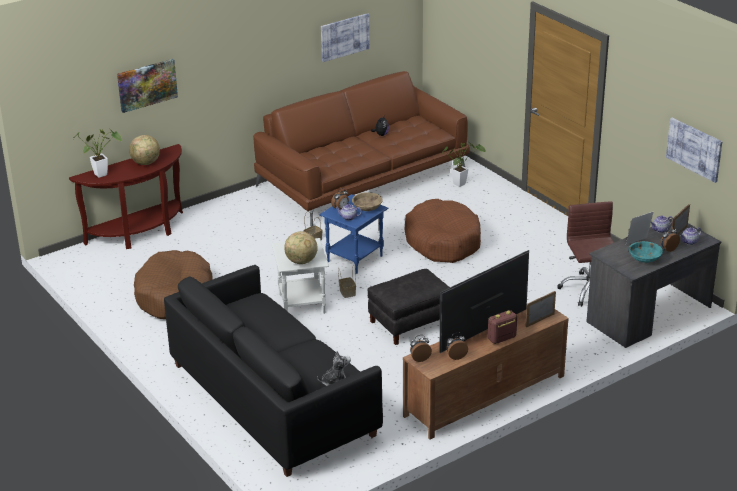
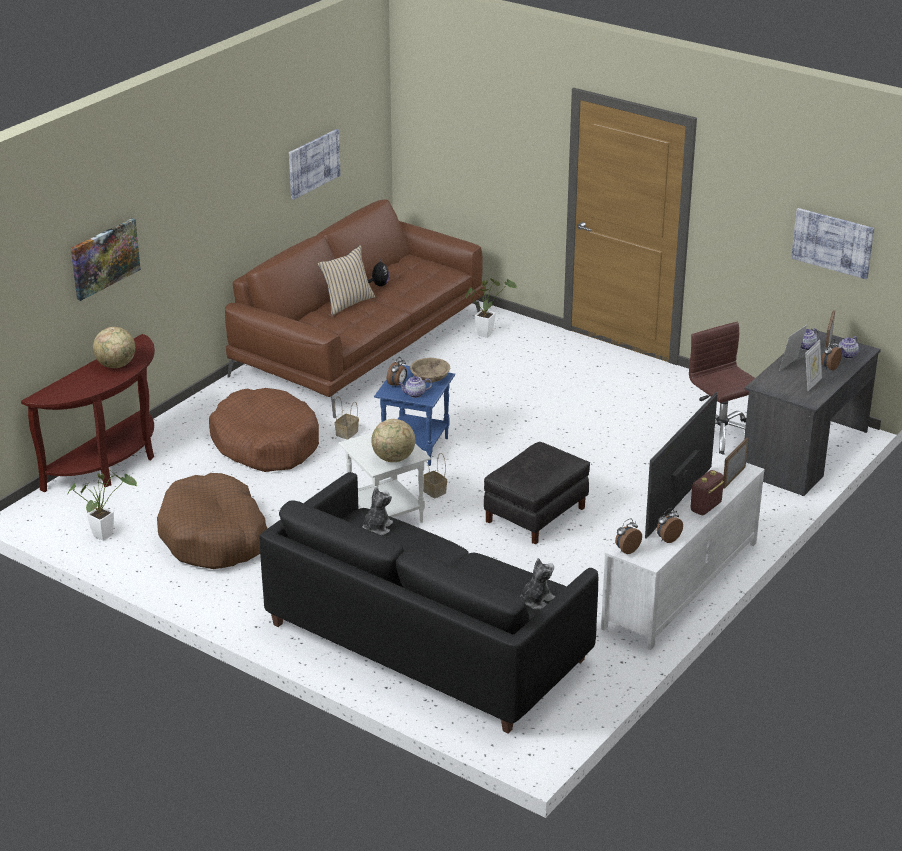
camera: 20 degrees left, 0 degrees up
potted plant [73,129,122,178] -> potted plant moved to [67,471,137,541]
brown tv stand [403,309,569,439] -> white tv stand [601,452,765,650]
brown dog bed [404,199,481,263] -> brown dog bed moved to [209,388,319,472]
turquoise bowl [629,241,663,263] -> picture frame [805,340,822,392]
none -> beige pillow [318,245,375,315]
none -> plush toy [362,487,393,535]

